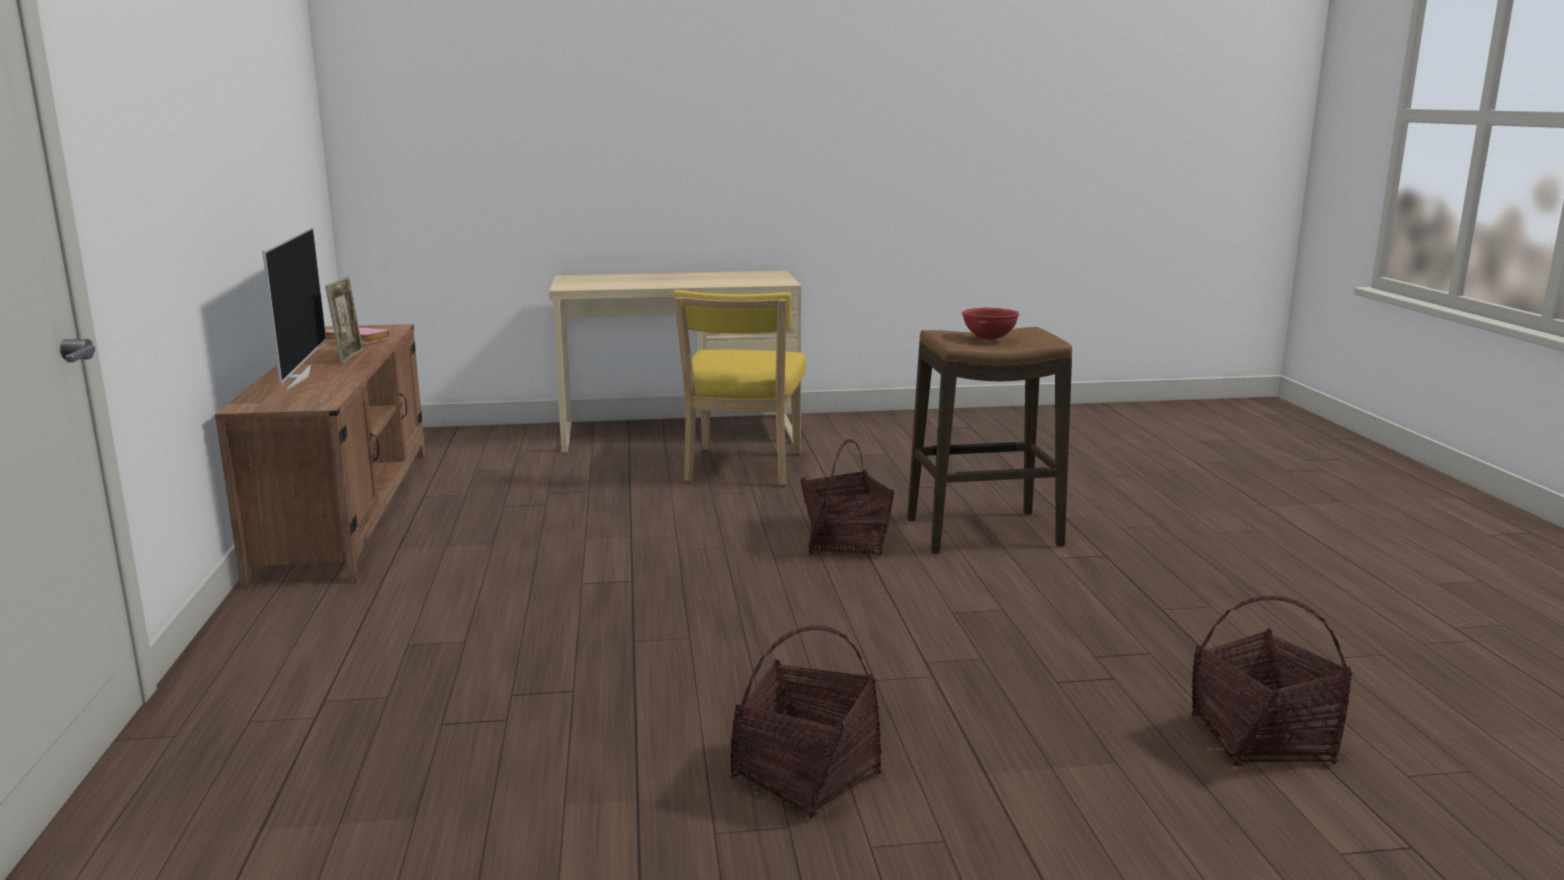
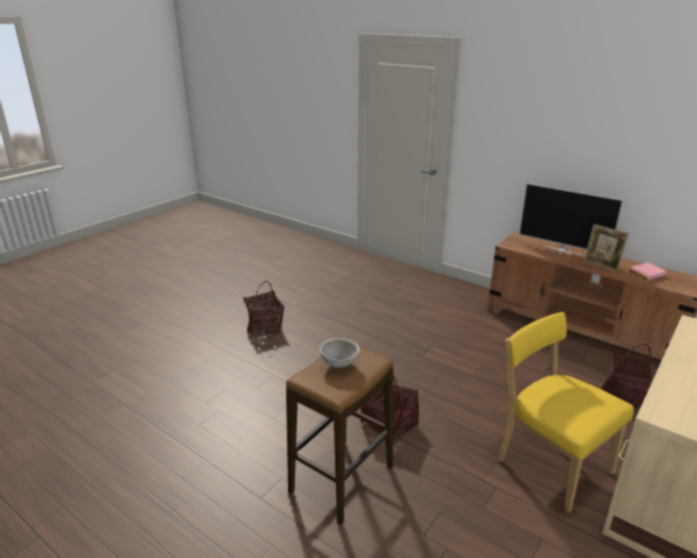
camera: 135 degrees right, 10 degrees up
red bowl [962,308,1019,340] -> grey bowl [319,338,360,368]
basket [1191,596,1352,767] -> basket moved to [601,344,655,410]

